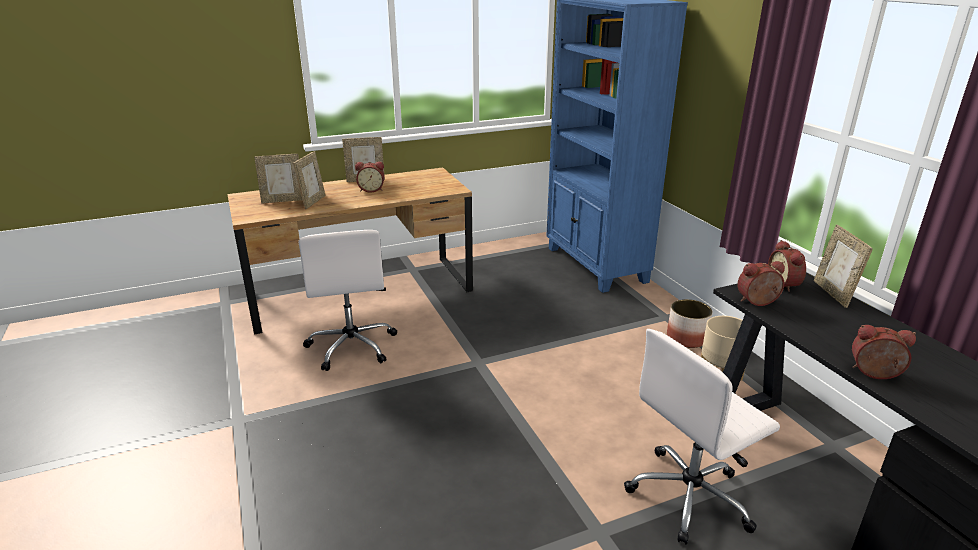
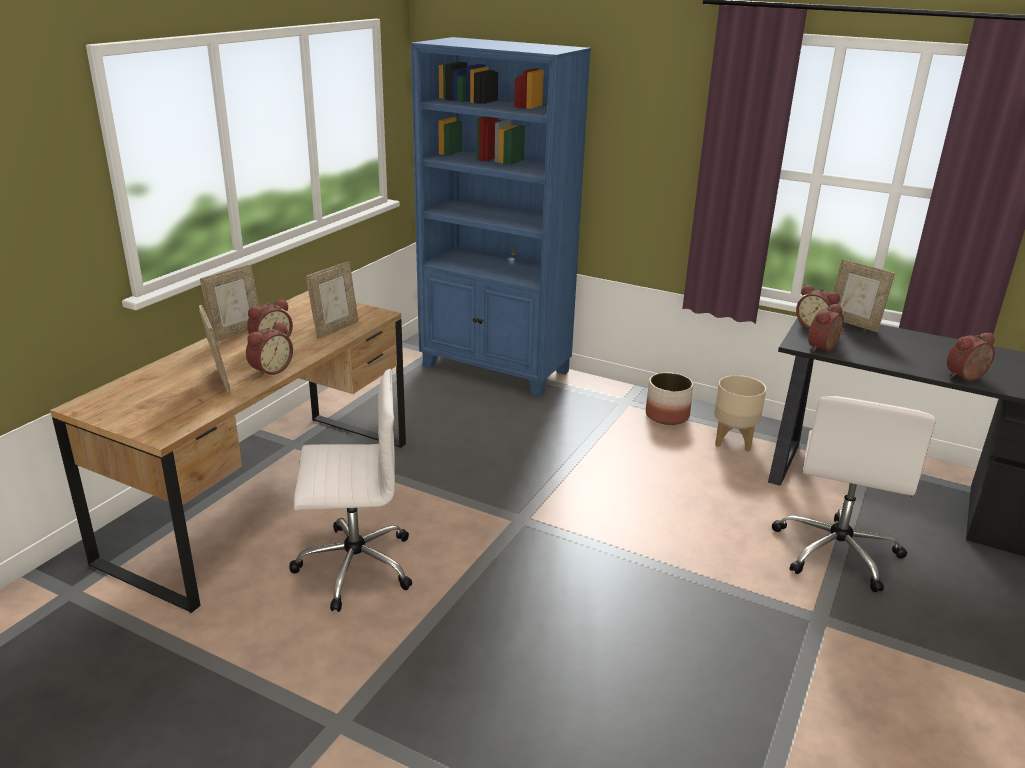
camera: 40 degrees left, 0 degrees up
picture frame [254,154,302,203] -> picture frame moved to [306,262,359,339]
white office chair [299,230,397,371] -> white office chair turned 45 degrees counterclockwise [289,369,412,612]
none -> alarm clock [246,322,293,377]

